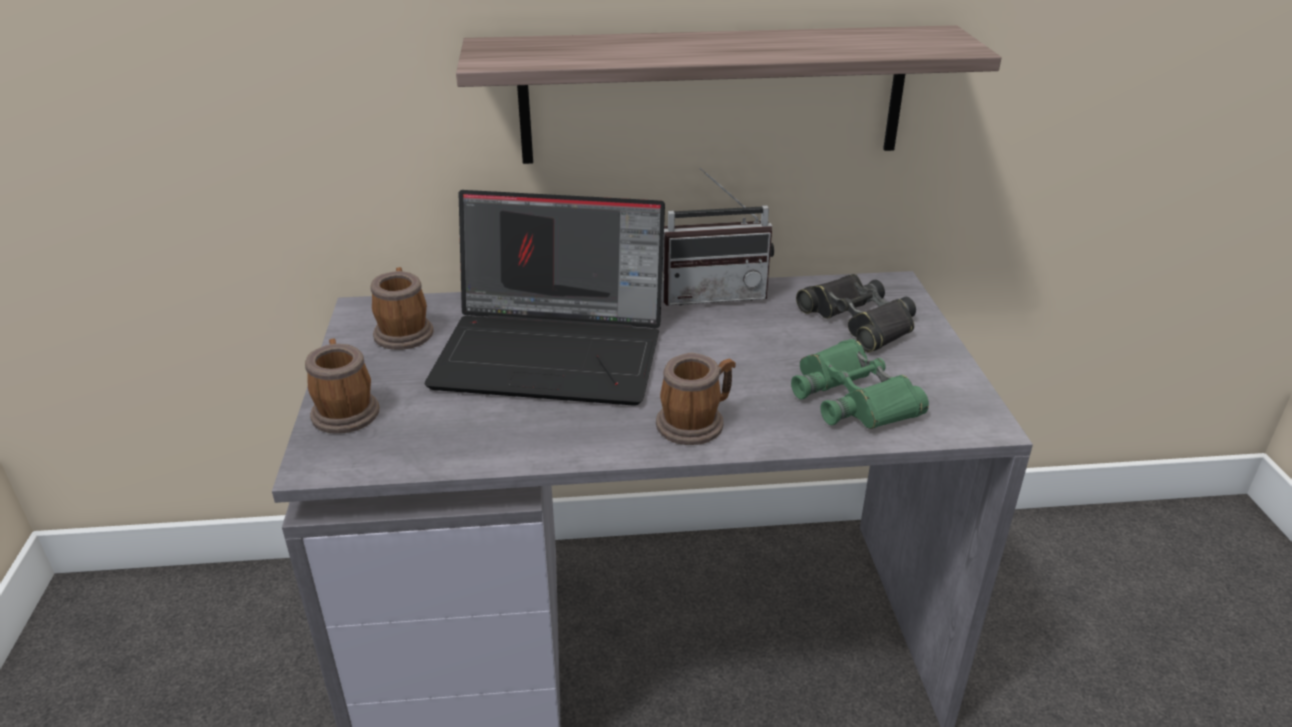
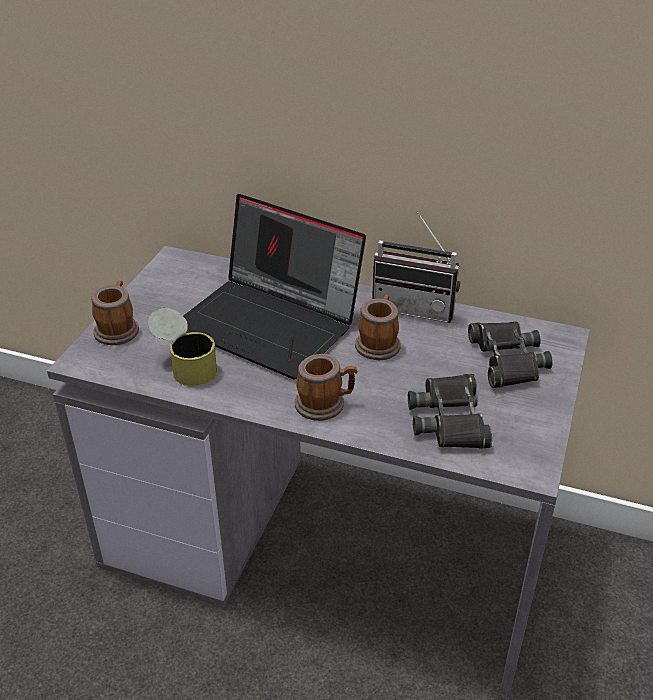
camera: 25 degrees right, 5 degrees up
mug [370,267,434,350] -> mug moved to [355,294,401,360]
shelf [456,25,1001,164] -> none
green binoculars [791,339,929,429] -> black binoculars [408,374,492,449]
none -> can [148,308,217,386]

